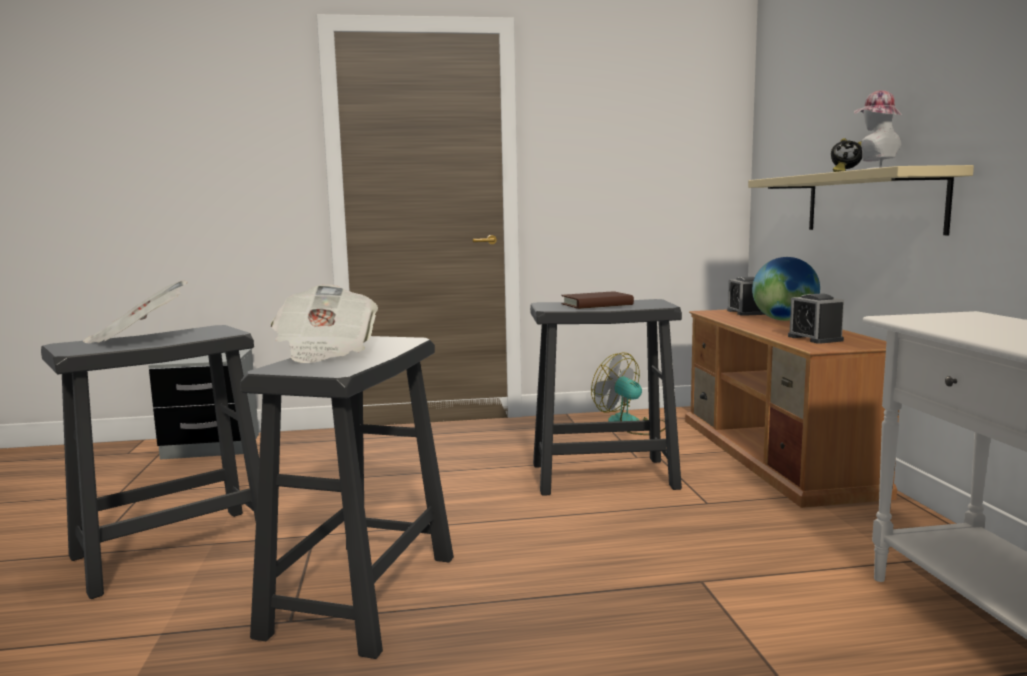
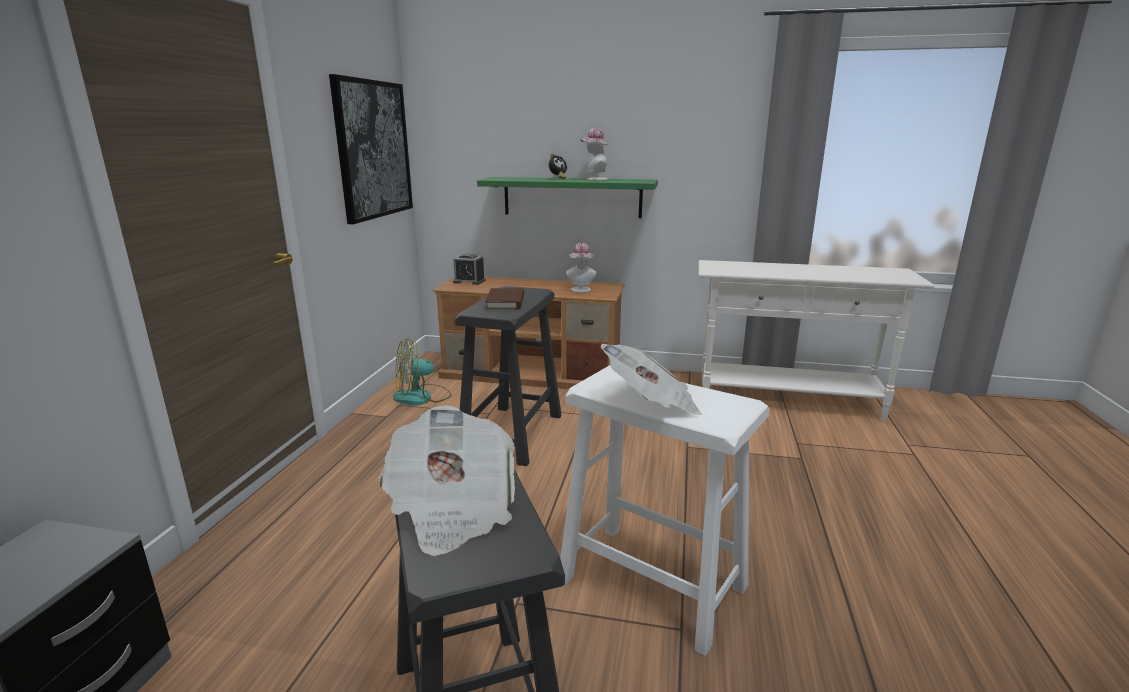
camera: 70 degrees left, 10 degrees up
black stool [240,336,454,659] -> white stool [560,365,770,656]
beige shelf [748,165,974,235] -> green shelf [477,177,658,218]
globe [752,257,820,321] -> none
alarm clock [788,293,844,344] -> hat [566,243,596,292]
none -> picture [329,74,413,224]

